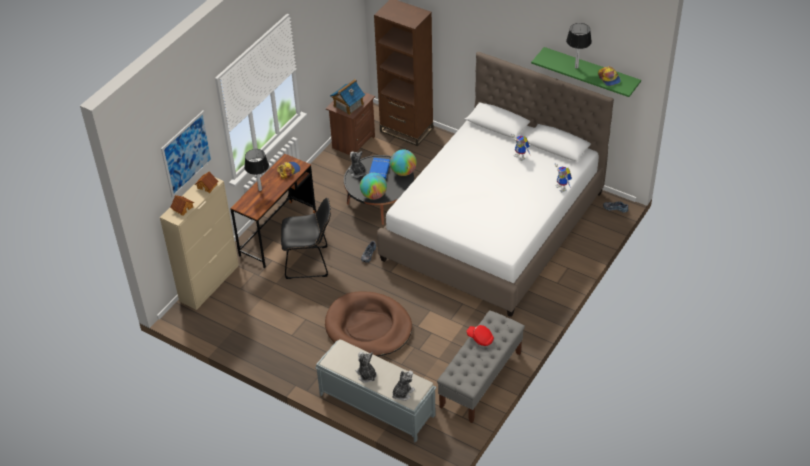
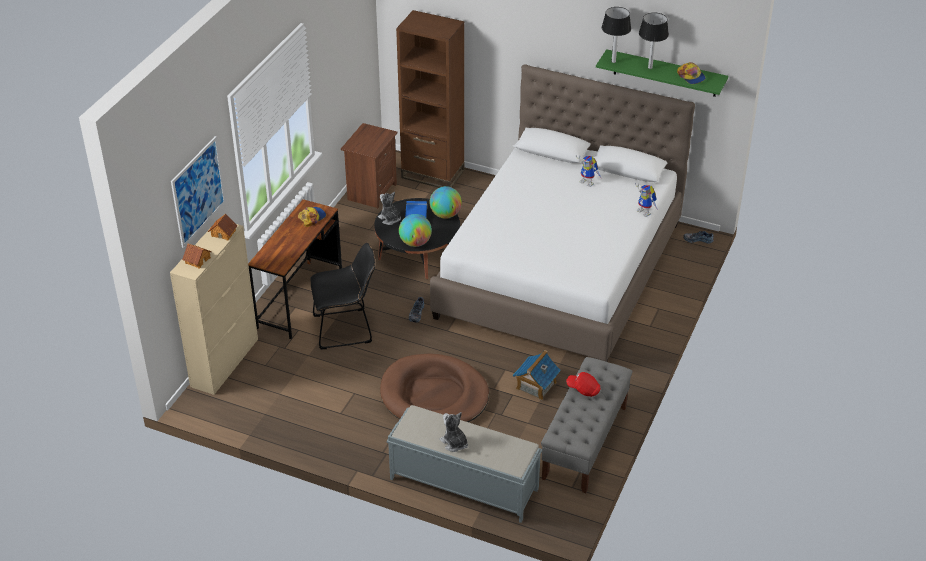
camera: 10 degrees left, 5 degrees down
table lamp [244,149,269,191] -> table lamp moved to [602,7,631,63]
toy house [330,79,365,115] -> toy house moved to [513,350,561,400]
plush toy [392,371,415,401] -> none

